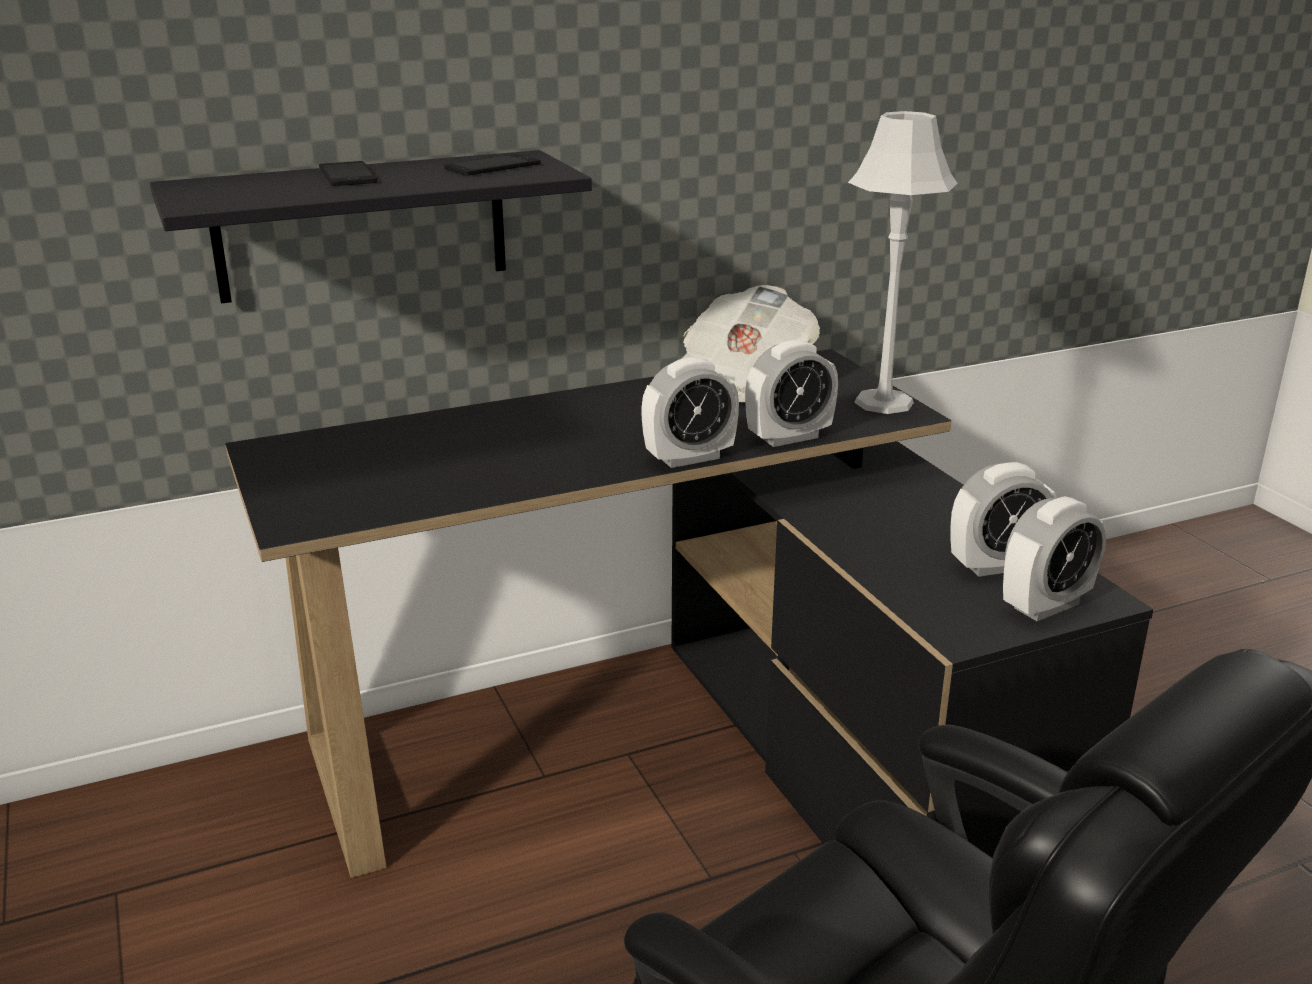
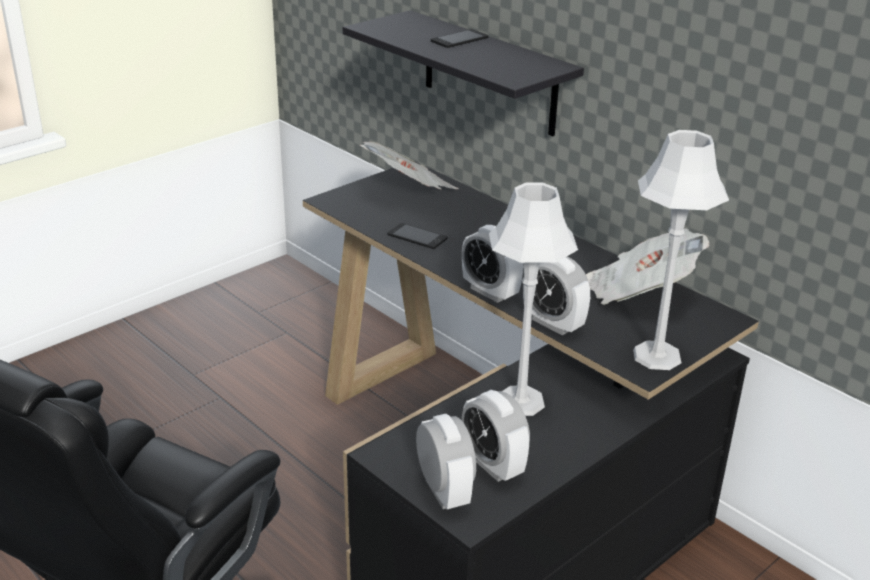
camera: 70 degrees right, 5 degrees up
phone [444,154,541,176] -> phone moved to [387,223,447,249]
alarm clock [1003,496,1106,621] -> alarm clock turned 150 degrees counterclockwise [416,414,476,509]
none -> newspaper [360,142,459,189]
none -> grey table lamp [489,182,578,416]

